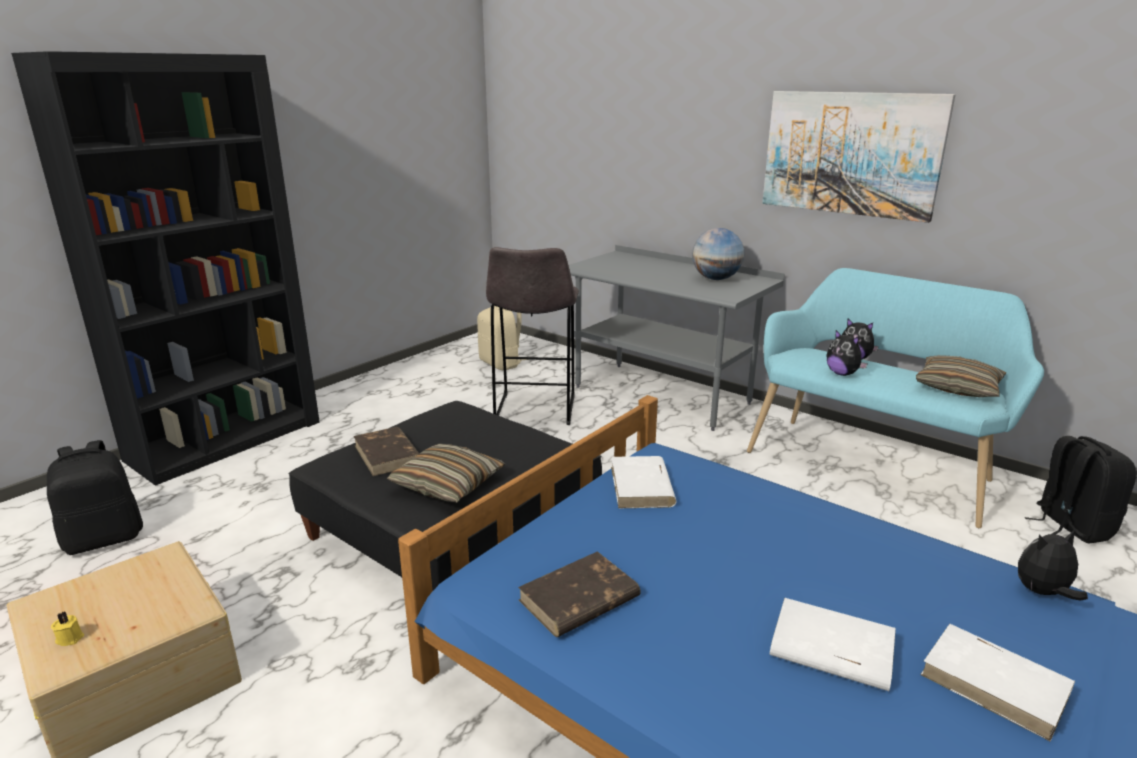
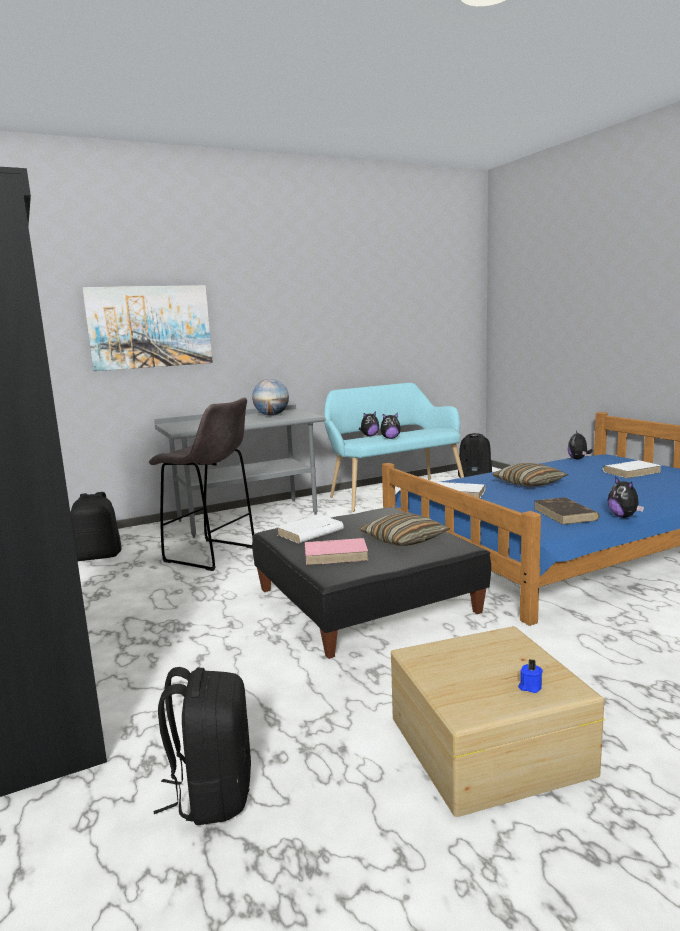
camera: 65 degrees left, 10 degrees down
yellow candle [51,611,84,646] -> blue candle [518,659,543,693]
brown book [353,427,419,476] -> pink book [305,538,369,565]
beige backpack [477,306,528,370] -> black backpack [70,492,122,561]
picture [762,91,955,223] -> picture moved to [82,285,213,371]
white book [770,598,896,691] -> white book moved to [277,515,344,543]
pillow [916,355,1006,397] -> pillow moved to [492,463,568,486]
none -> plush toy [607,476,644,518]

